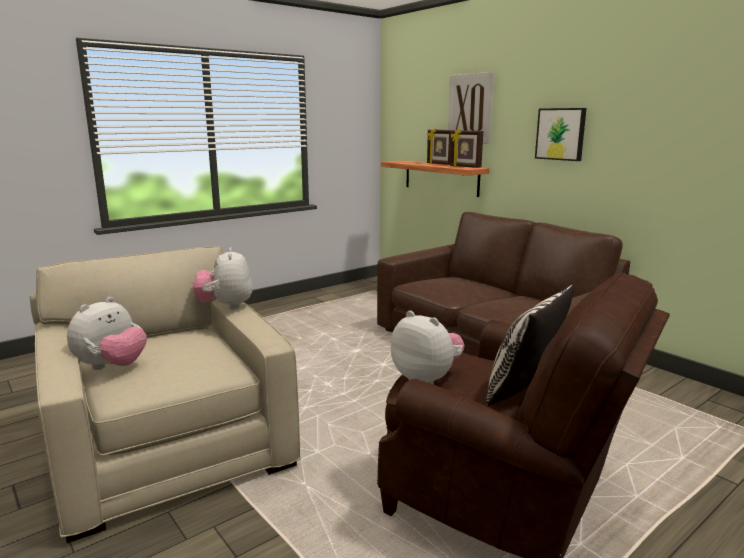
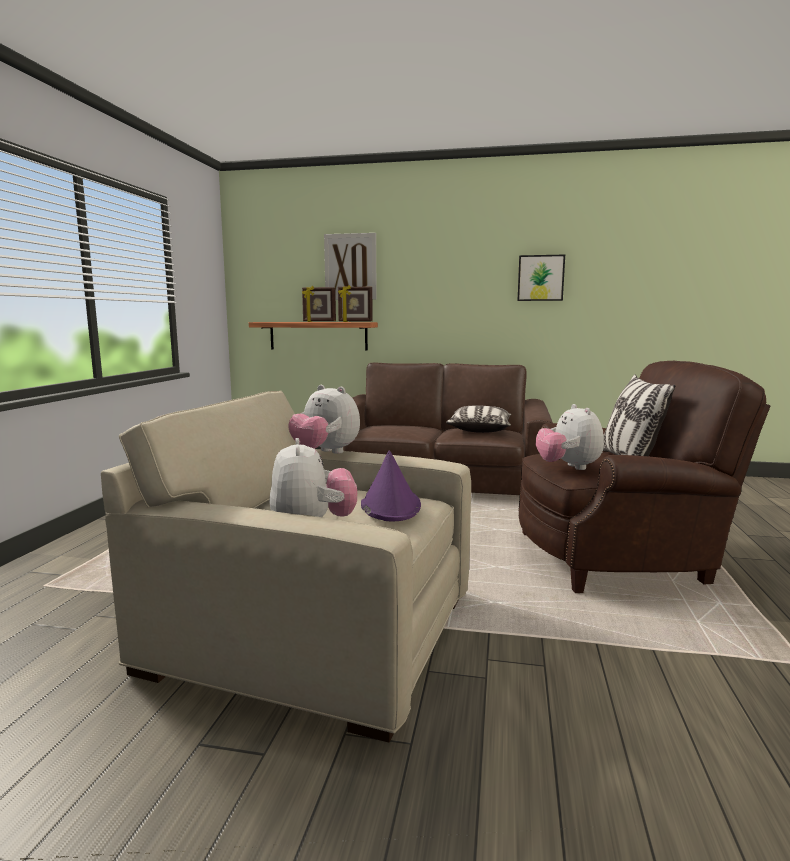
camera: 40 degrees left, 5 degrees down
plush toy [391,310,465,384] -> plush toy turned 105 degrees counterclockwise [536,404,604,470]
picture [535,108,587,161] -> picture moved to [517,254,565,301]
none -> purple hat [361,450,421,521]
none -> pillow [446,406,511,433]

